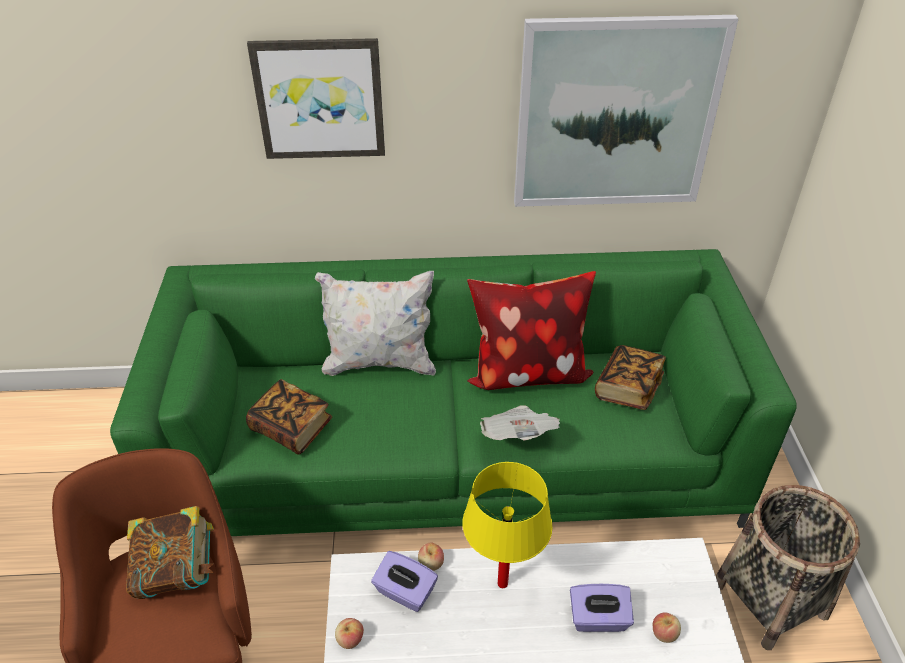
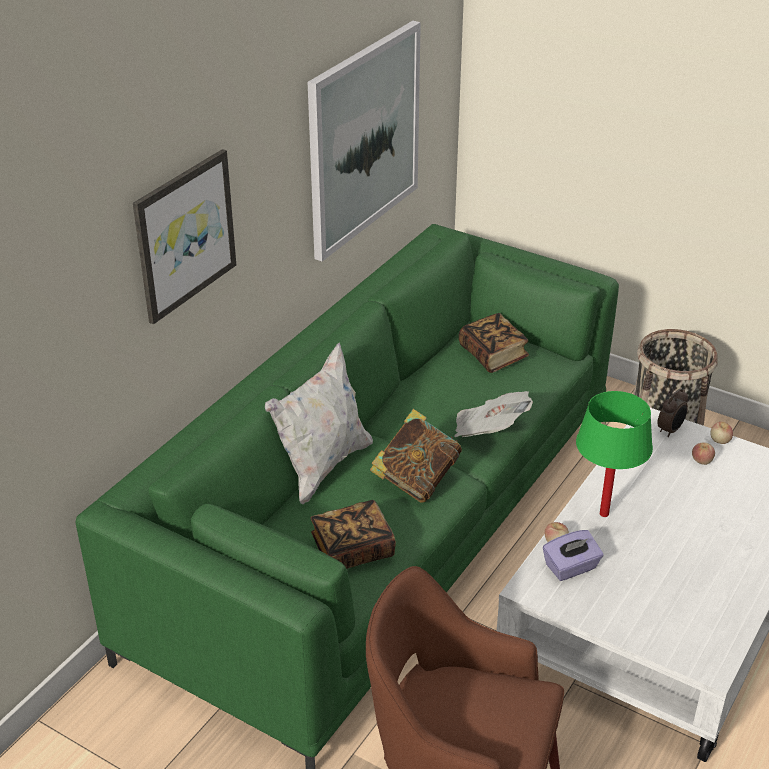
camera: 55 degrees left, 5 degrees down
book [126,506,214,599] -> book moved to [370,409,462,502]
apple [335,618,364,649] -> apple moved to [710,421,733,444]
yellow table lamp [462,462,553,588] -> green table lamp [576,391,653,517]
pillow [467,271,596,390] -> none
purple tissue box [570,584,634,632] -> none
none -> alarm clock [657,389,688,437]

